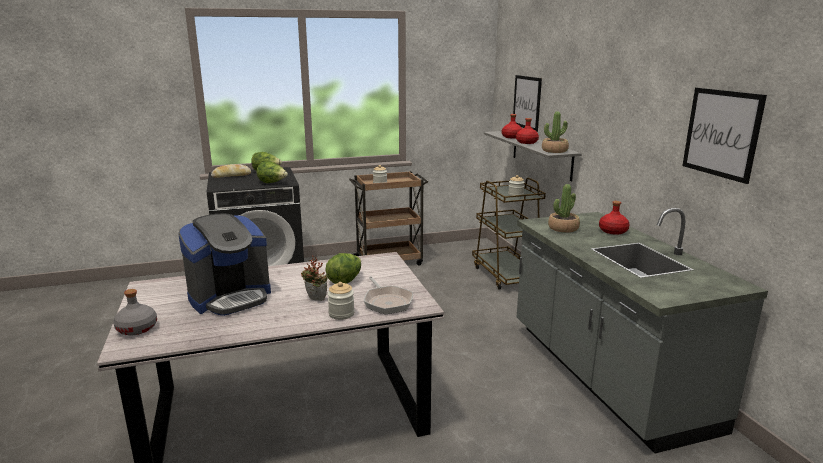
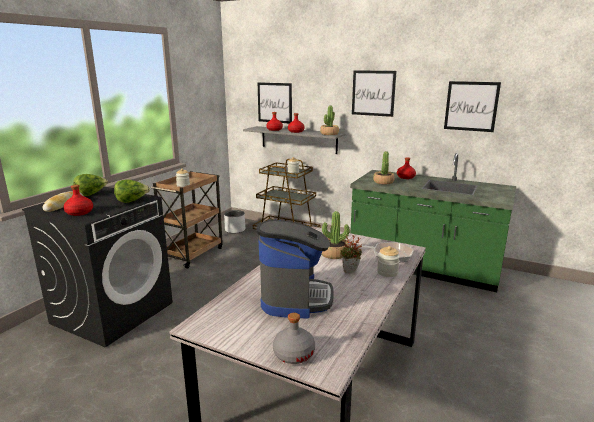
camera: 45 degrees left, 0 degrees up
lettuce [326,253,361,284] -> potted plant [321,211,350,259]
grey counter [517,208,768,454] -> green counter [350,153,516,292]
none -> red bottle [64,185,93,216]
none -> grey planter [224,210,245,234]
none -> picture [352,70,397,117]

